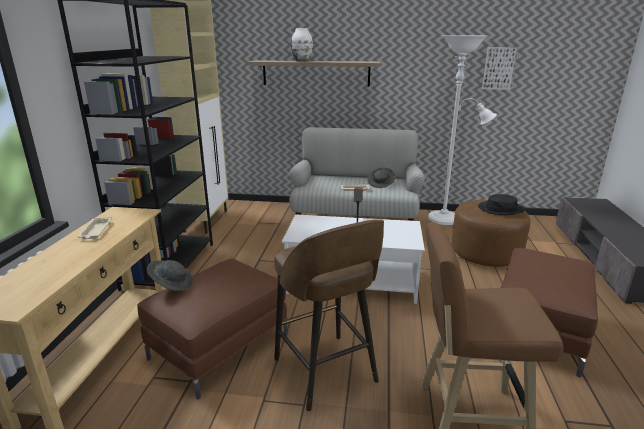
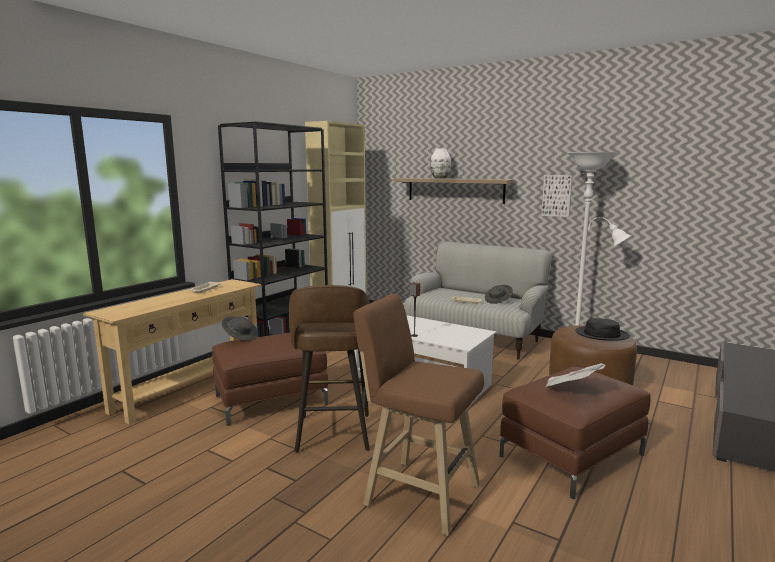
camera: 25 degrees right, 10 degrees down
picture [482,47,517,90] -> picture moved to [541,175,573,217]
none -> newspaper [545,363,605,387]

